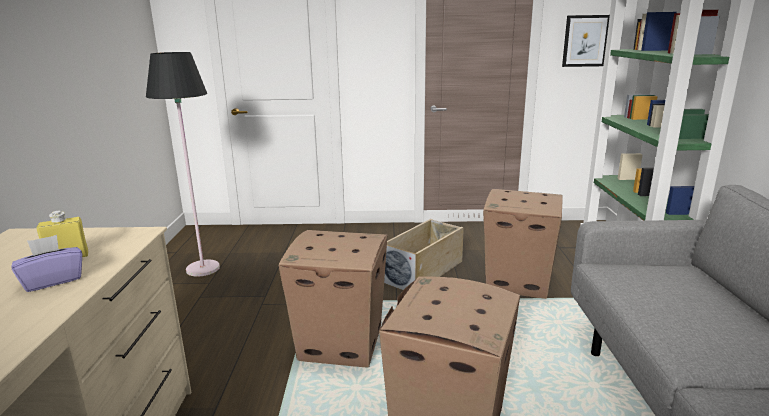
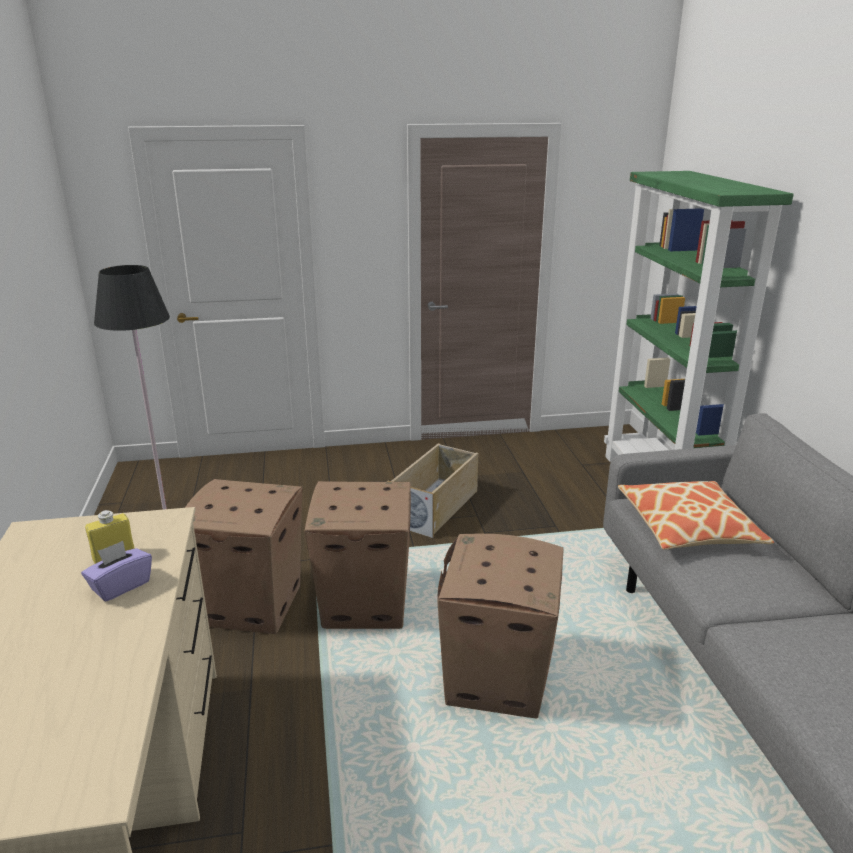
camera: 10 degrees left, 5 degrees up
cardboard box [483,189,563,299] -> cardboard box moved to [185,479,303,634]
picture [562,15,610,67] -> none
none -> pillow [618,481,774,550]

